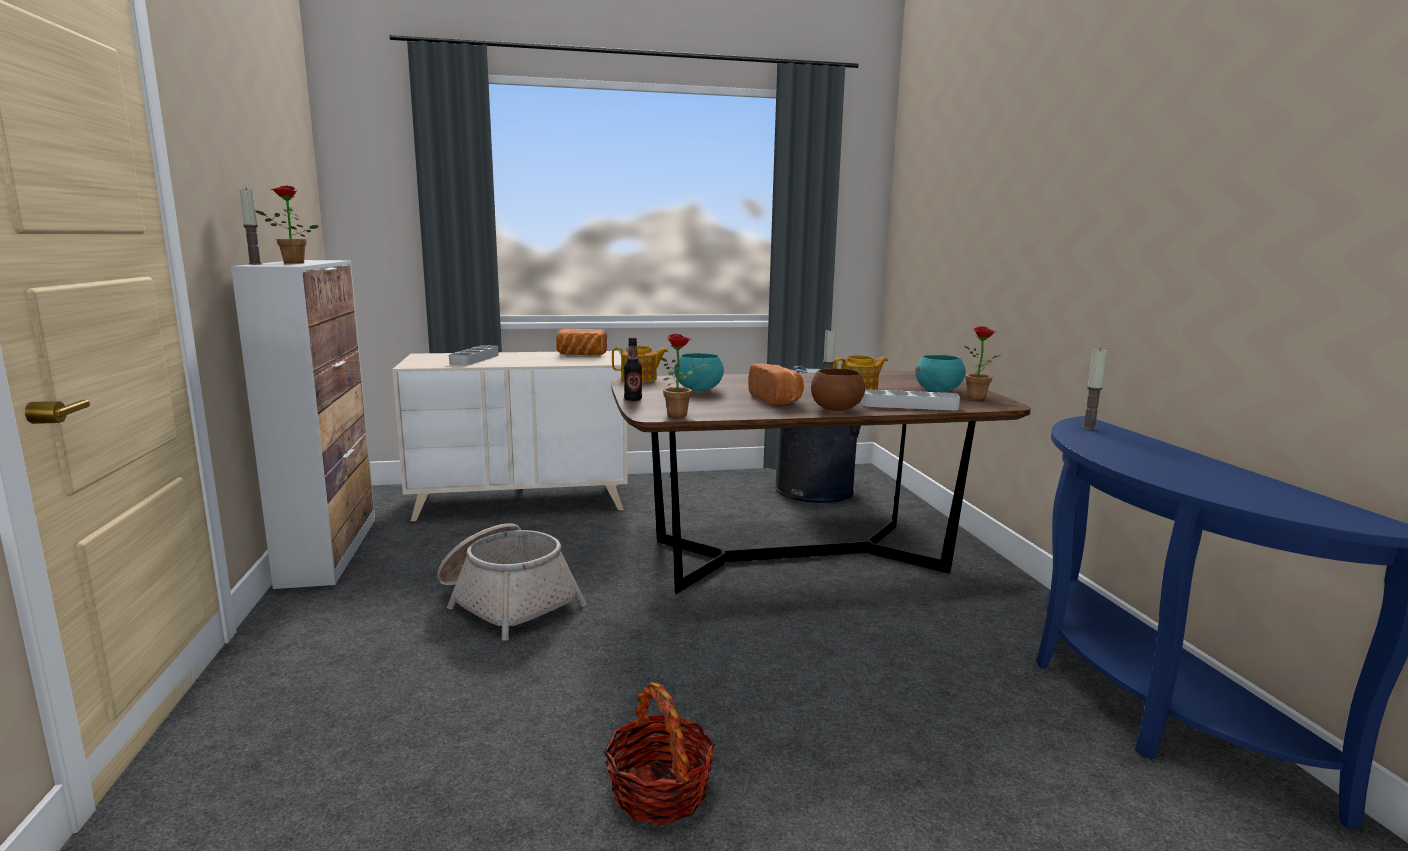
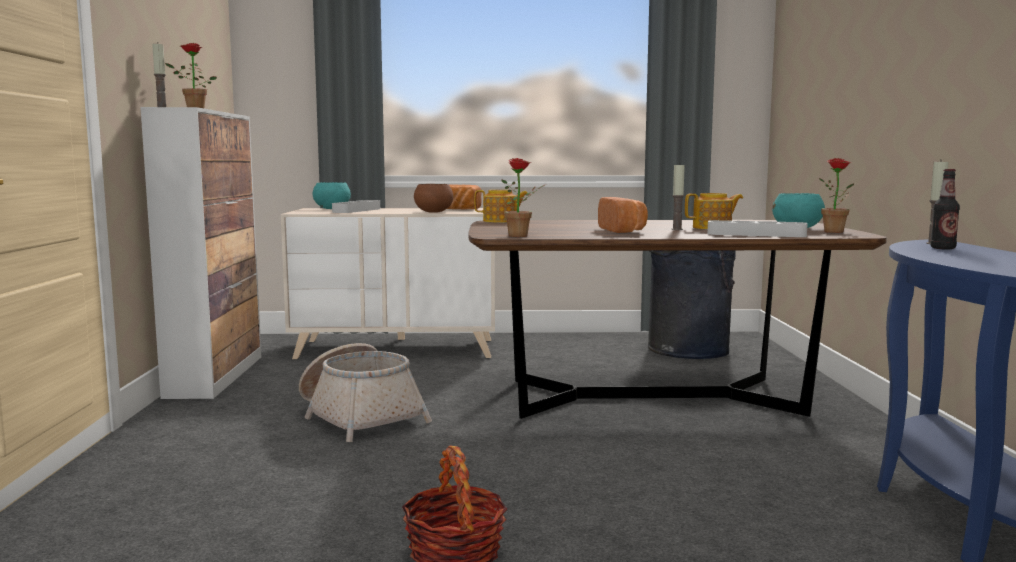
camera: 10 degrees right, 5 degrees down
bottle [624,337,642,401] -> bottle moved to [931,169,960,250]
turquoise bowl [674,353,724,391] -> turquoise bowl moved to [313,182,351,209]
brown bowl [811,368,865,411] -> brown bowl moved to [414,184,454,213]

